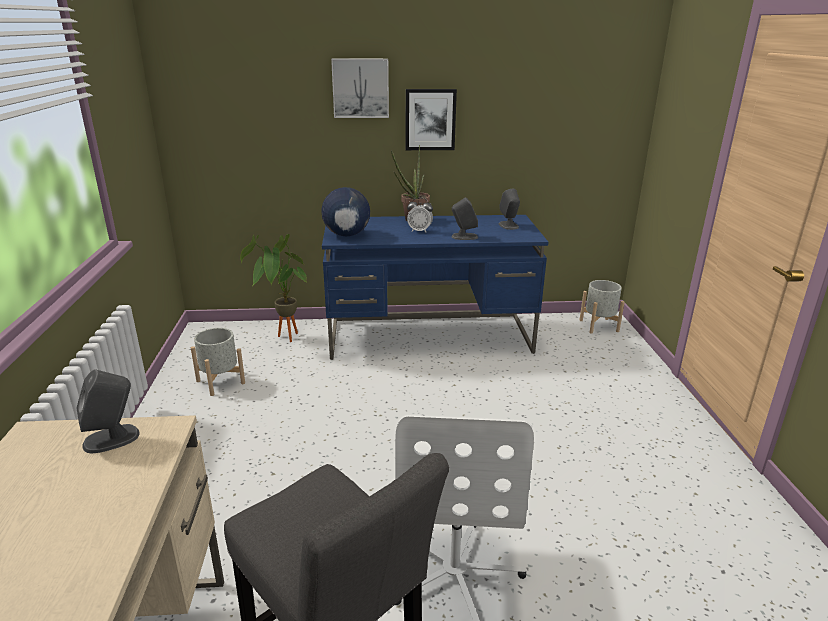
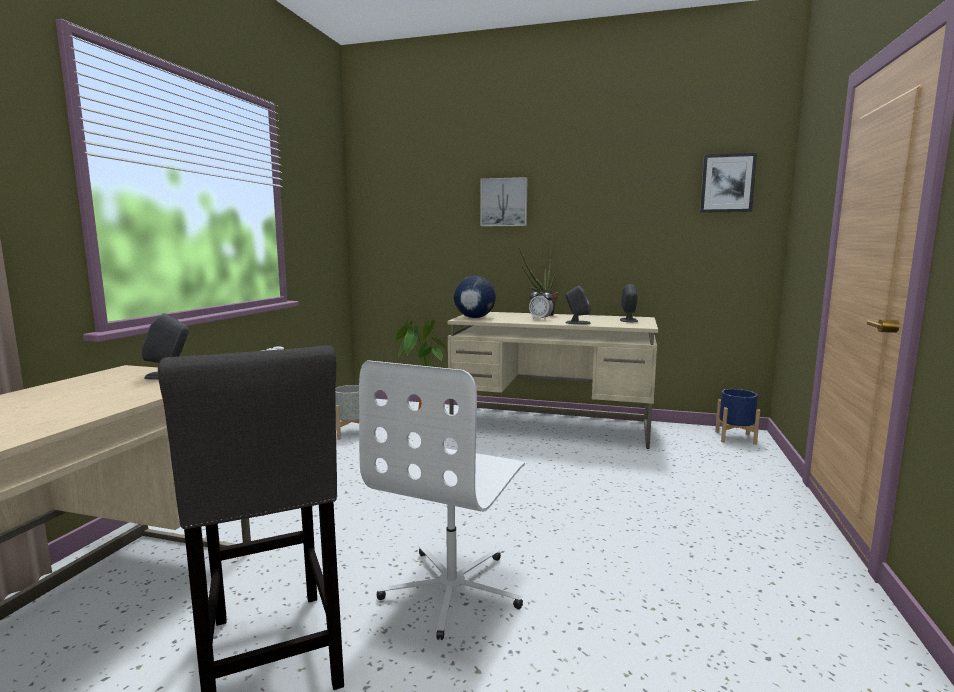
camera: 20 degrees right, 15 degrees down
blue desk [322,215,549,360] -> beige desk [448,312,658,449]
picture [406,89,457,150] -> picture moved to [700,153,757,213]
grey planter [579,280,625,334] -> blue planter [715,389,760,445]

